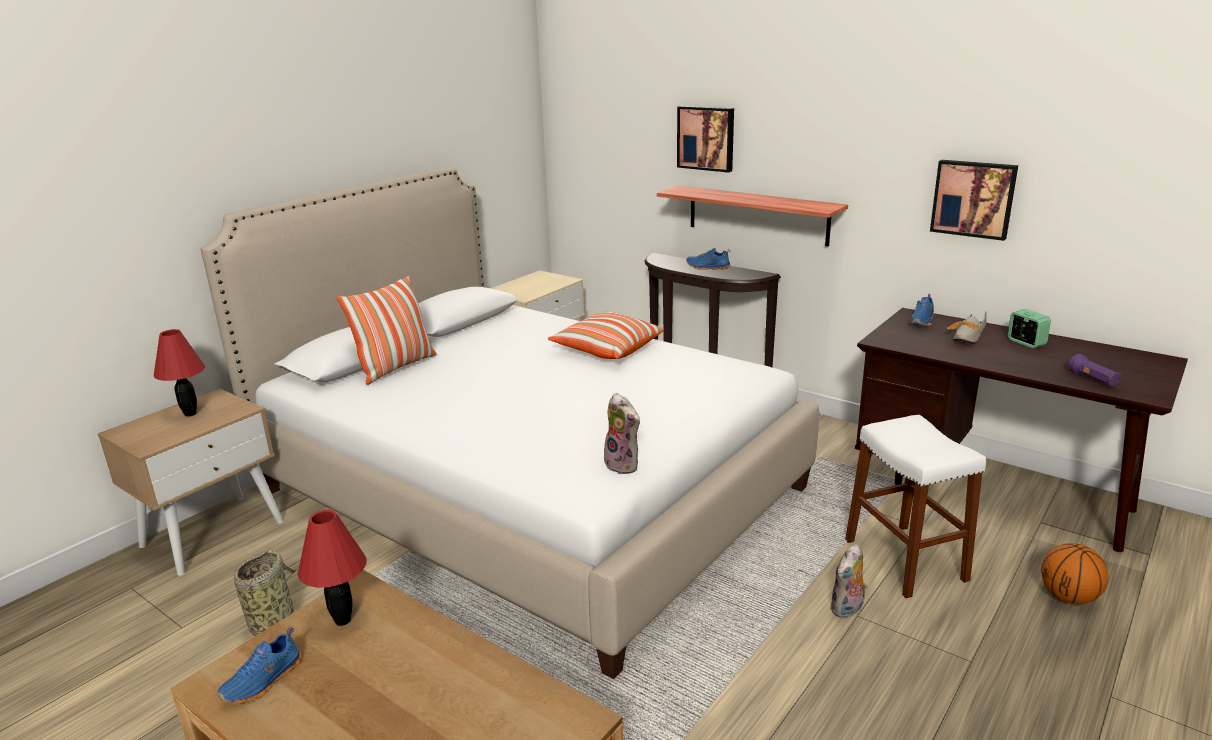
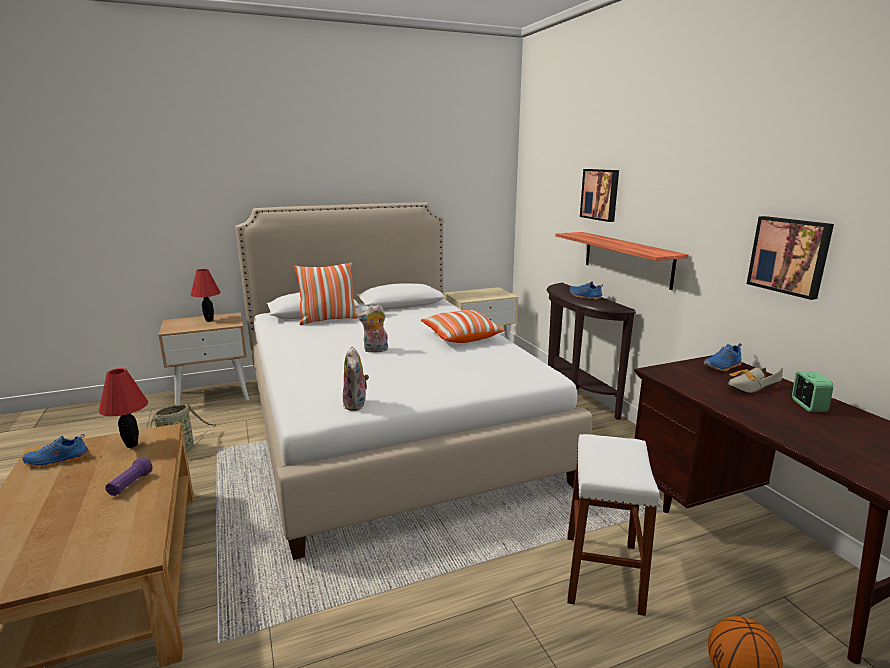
camera: 30 degrees right, 5 degrees down
plush toy [830,544,868,619] -> plush toy moved to [358,304,388,353]
purple flashlight [1068,354,1121,386] -> purple flashlight moved to [105,457,152,496]

